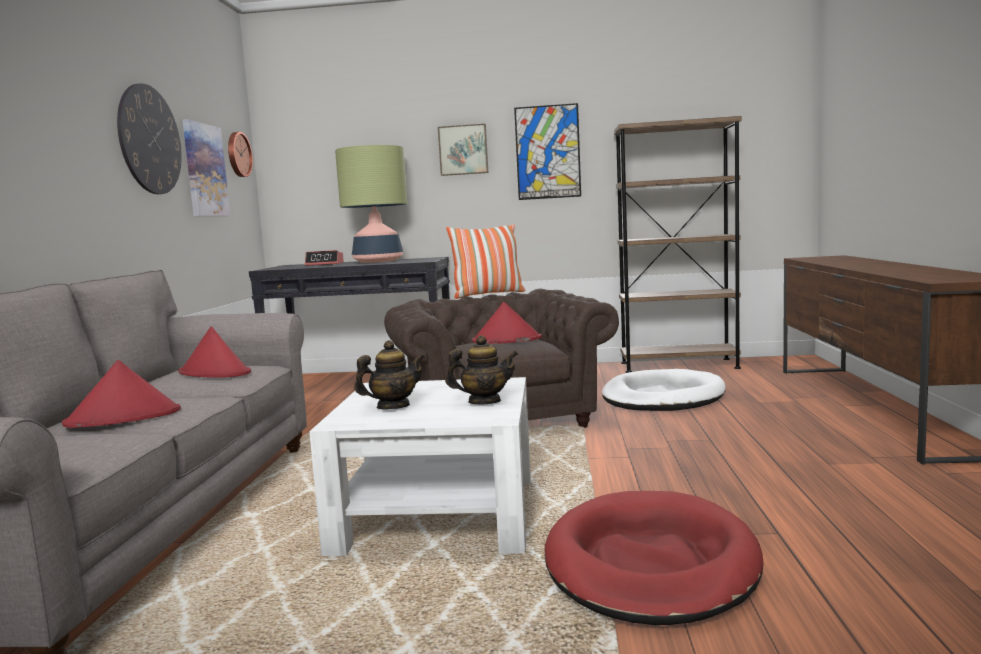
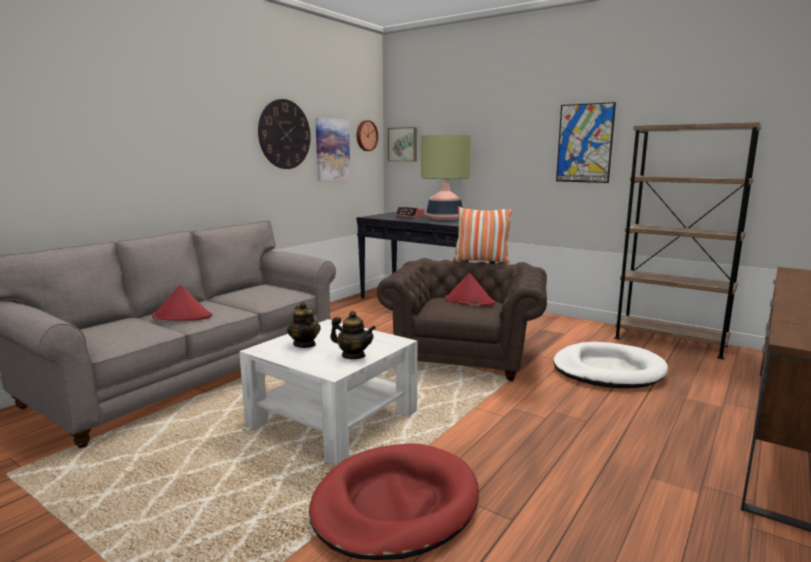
camera: 30 degrees right, 5 degrees up
red hat [178,326,251,378] -> none
teapot [354,340,425,409] -> teapot turned 60 degrees clockwise [287,302,321,348]
picture [438,124,488,176] -> picture moved to [388,127,417,161]

